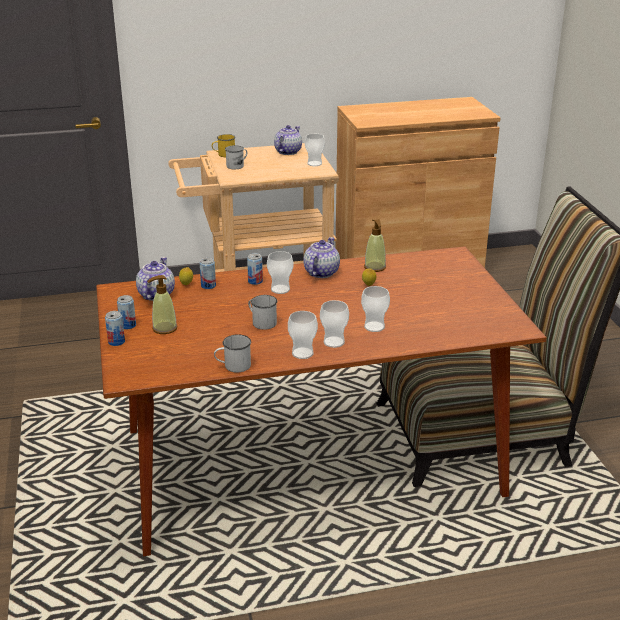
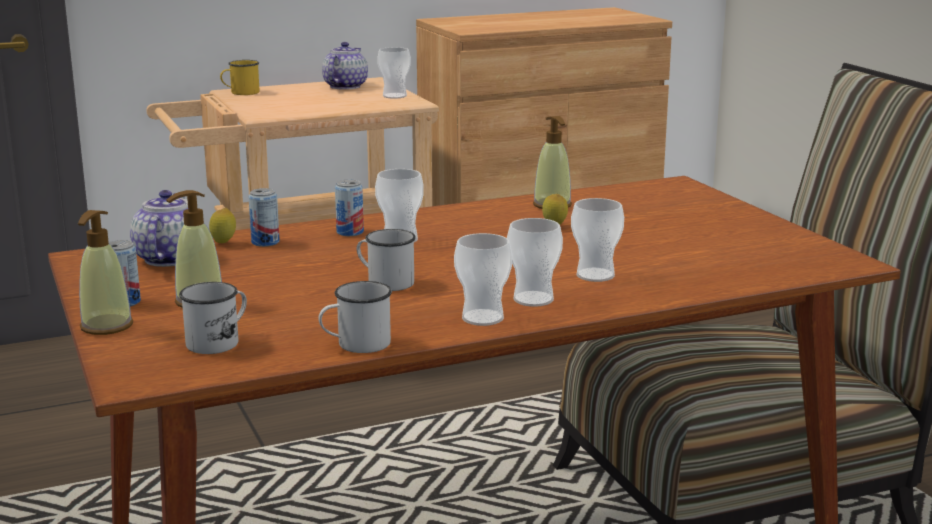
camera: 10 degrees left, 10 degrees down
can [105,311,125,346] -> soap dispenser [78,210,133,335]
white mug [225,145,248,169] -> white mug moved to [179,282,247,354]
teapot [303,237,340,278] -> none

